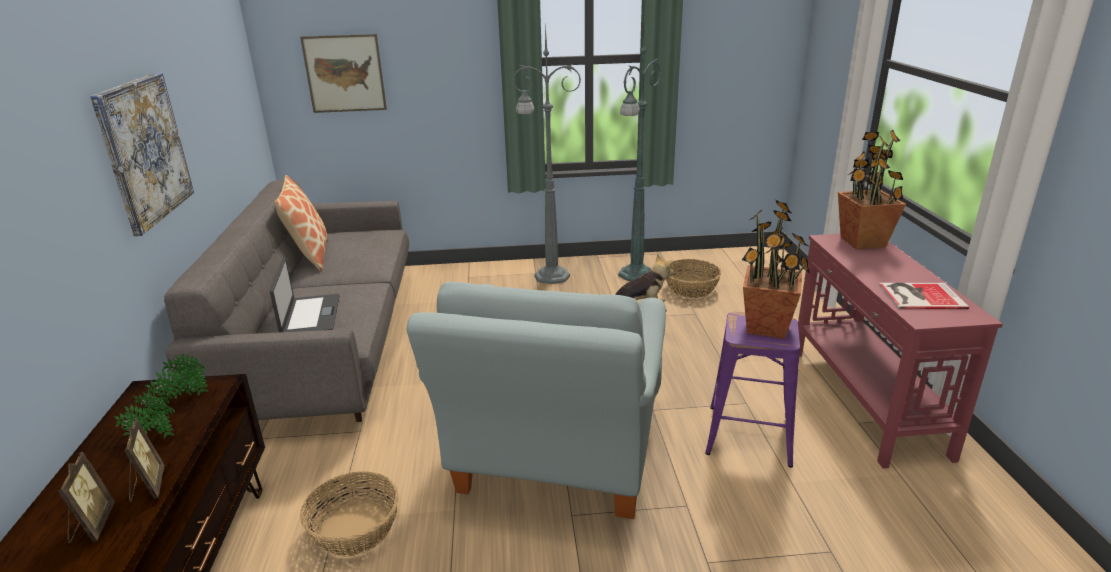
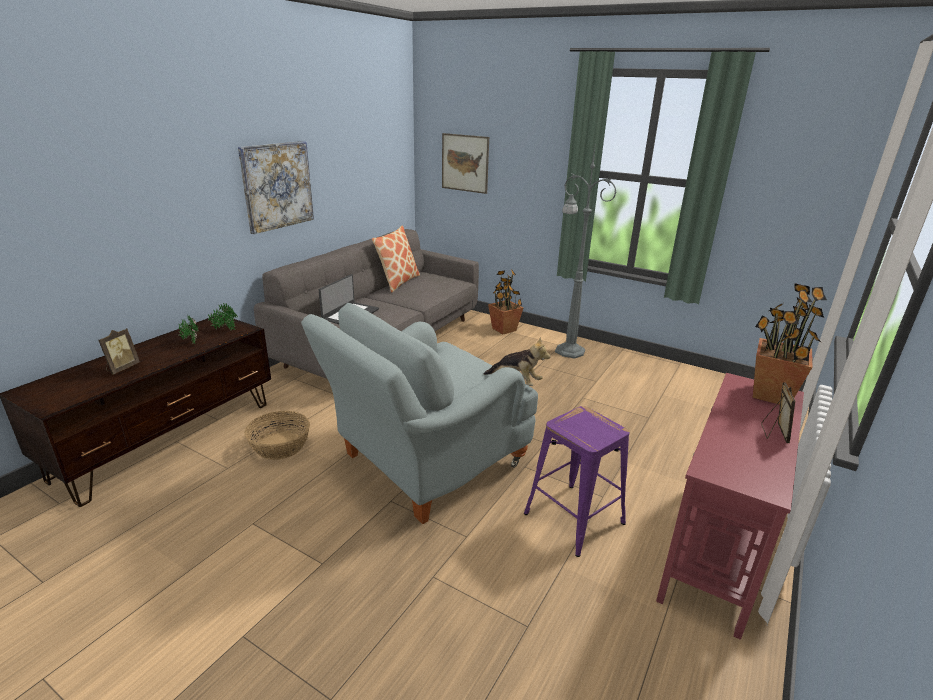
camera: 35 degrees right, 0 degrees up
picture frame [124,418,164,502] -> picture frame moved to [761,382,795,443]
green floor lamp [618,23,661,281] -> none
basket [666,259,721,298] -> none
potted plant [742,200,810,339] -> potted plant moved to [488,269,524,334]
book [878,283,969,309] -> none

